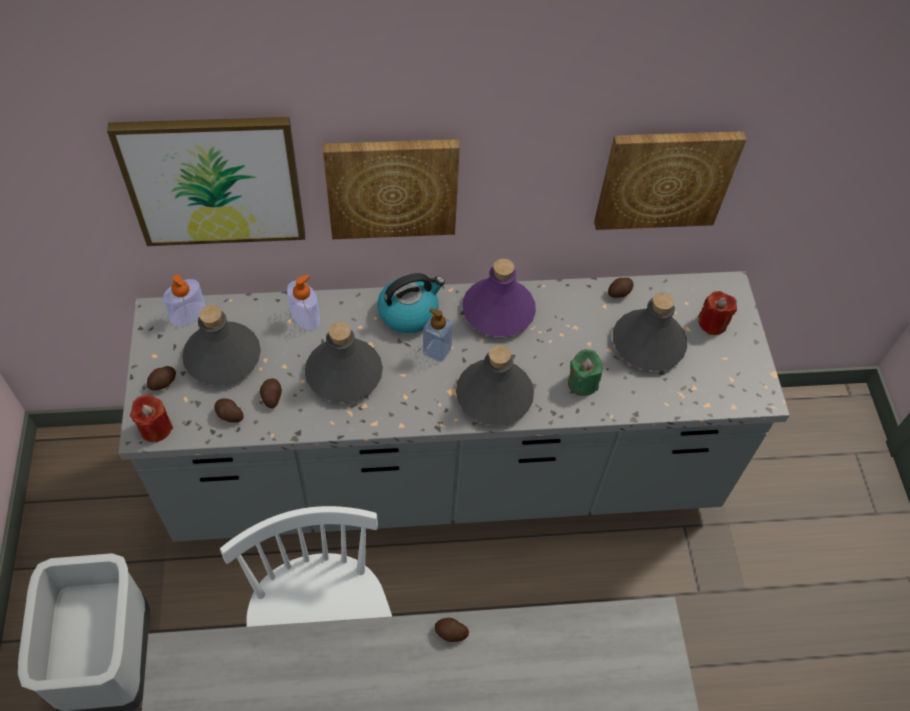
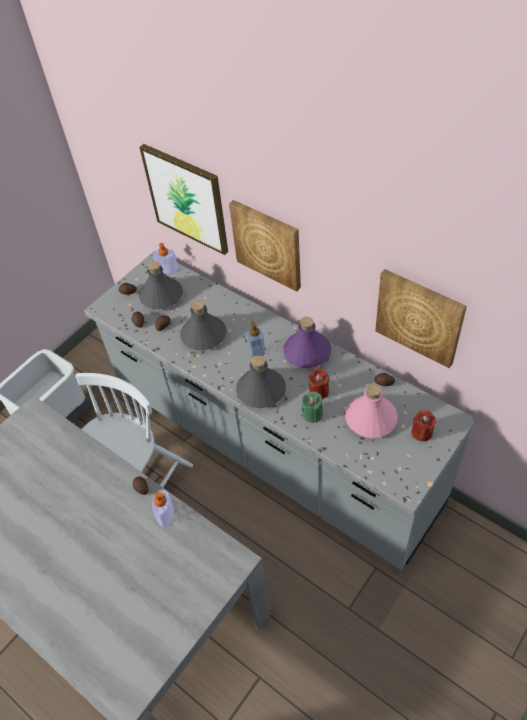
camera: 50 degrees right, 5 degrees down
red candle [130,394,173,442] -> red candle moved to [309,368,329,399]
soap dispenser [287,275,320,330] -> soap dispenser moved to [152,489,174,527]
kettle [378,273,445,333] -> none
grey bottle [613,292,687,371] -> pink bottle [345,383,398,438]

